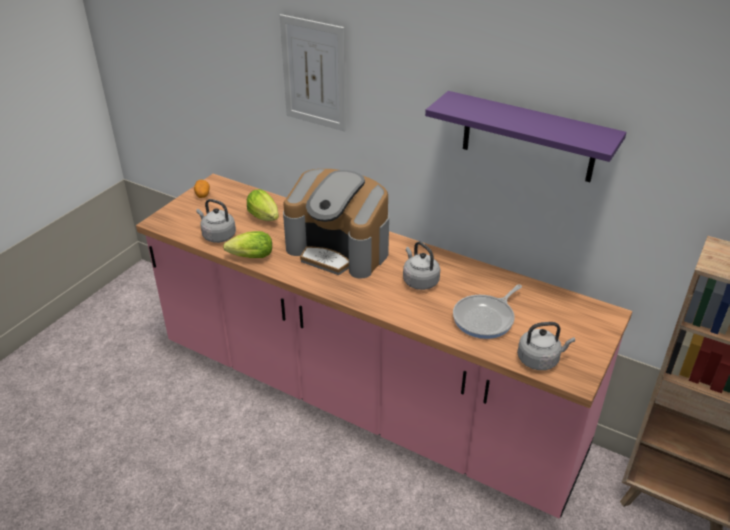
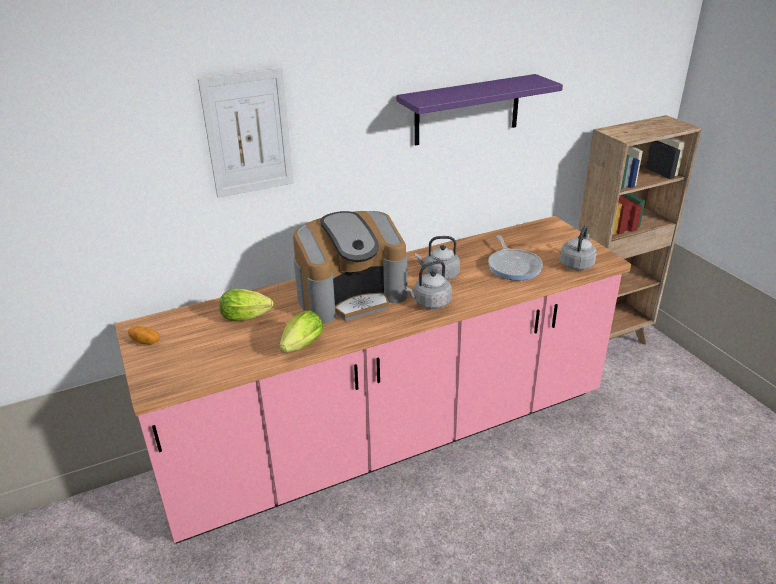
camera: 55 degrees left, 5 degrees down
grey kettle [196,199,236,243] -> grey kettle moved to [405,260,452,309]

